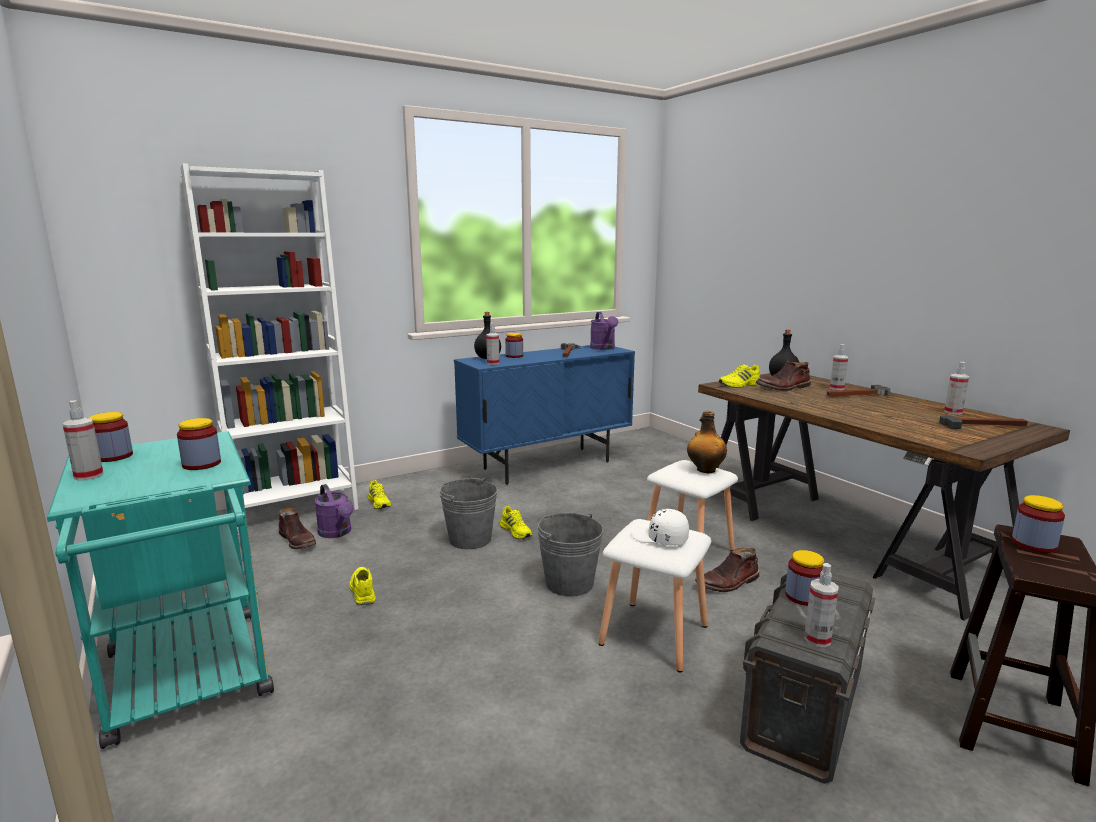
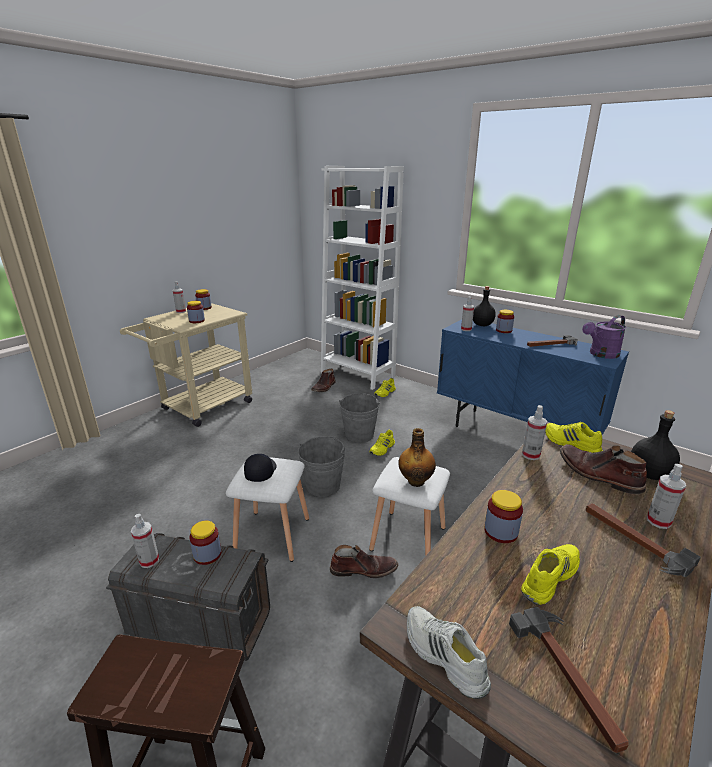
camera: 70 degrees right, 10 degrees up
turquoise cart [47,431,274,749] -> beige cart [120,303,252,427]
purple watering can [315,484,354,538] -> none
yellow shoe [349,567,376,605] -> yellow shoe moved to [521,544,580,605]
white cap [631,509,689,545] -> black cap [244,454,276,482]
brown boot [695,548,759,592] -> brown boot turned 135 degrees clockwise [330,545,398,578]
spray bottle [944,362,969,415] -> spray bottle moved to [522,405,547,460]
jar [1012,495,1065,553] -> jar moved to [484,490,523,543]
none -> white shoe [407,606,491,699]

